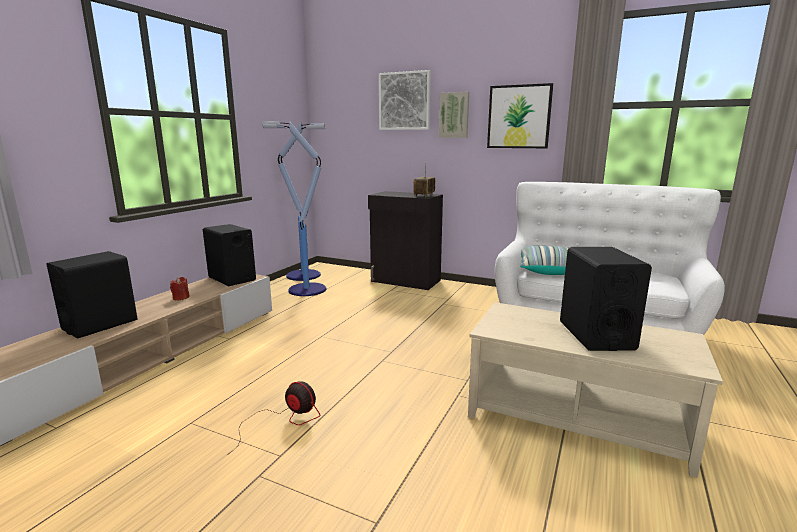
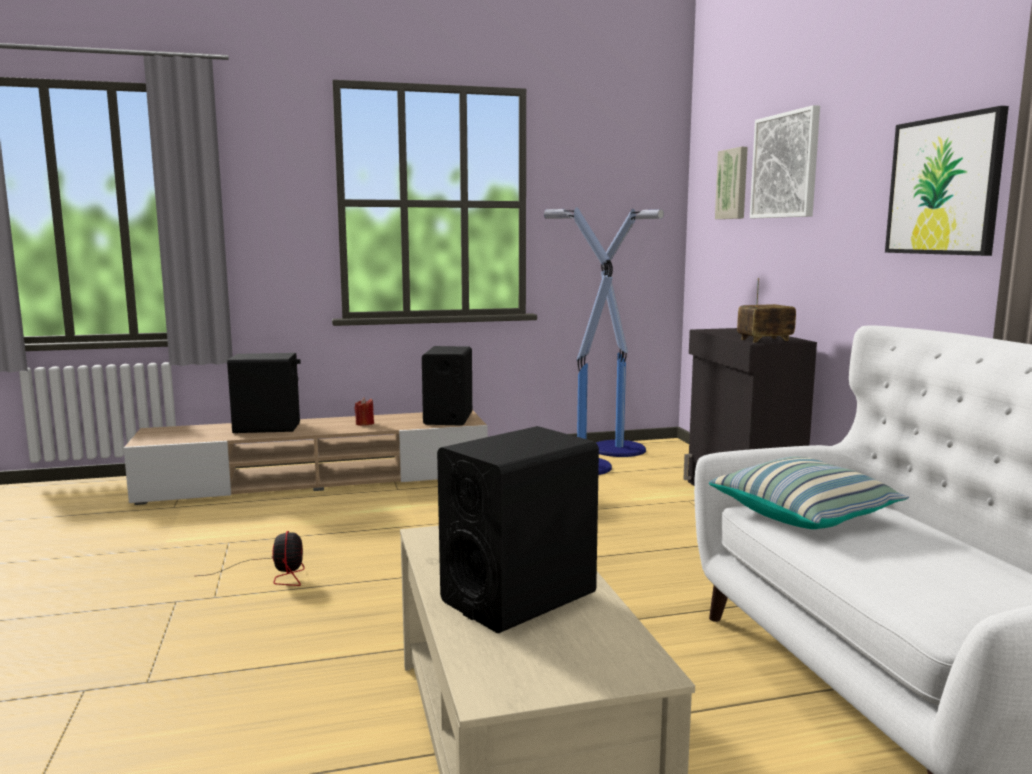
camera: 50 degrees right, 5 degrees down
picture [439,92,469,138] -> picture moved to [715,147,748,219]

